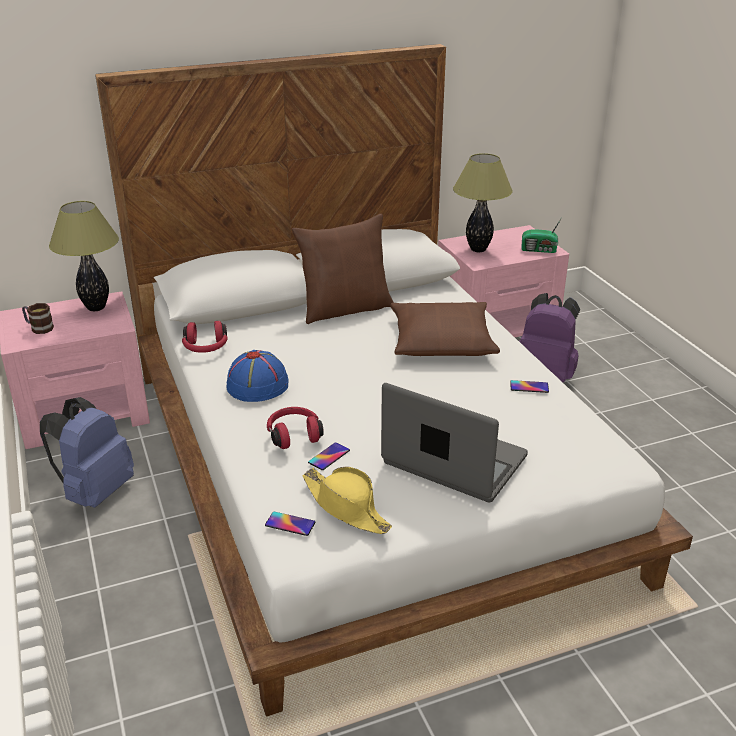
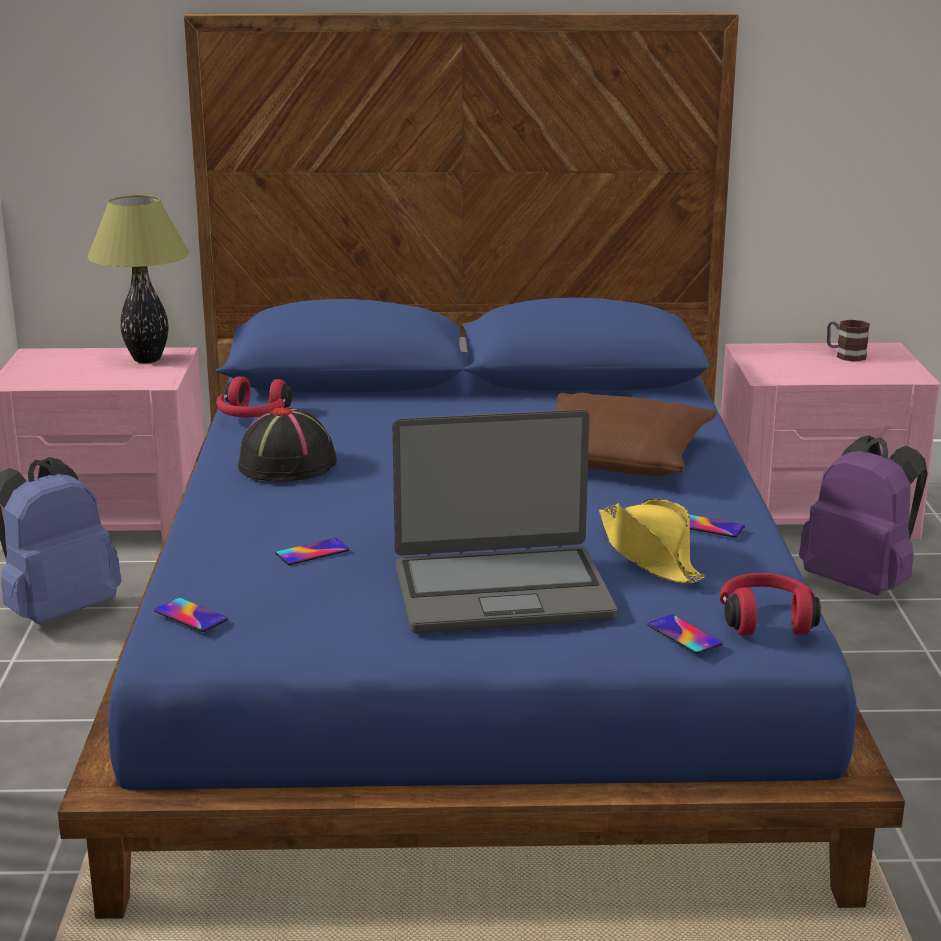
camera: 20 degrees right, 10 degrees down
mug [22,303,54,334] -> mug moved to [827,320,870,362]
white bed [95,44,693,716] -> blue bed [58,12,905,919]
blue hat [226,350,288,402] -> black hat [238,407,337,481]
red headphones [267,407,324,449] -> red headphones moved to [720,573,821,635]
brown pillow [292,214,394,324] -> none
yellow hat [302,467,392,534] -> yellow hat moved to [599,499,704,583]
laptop [381,383,528,502] -> laptop turned 120 degrees clockwise [392,409,617,633]
table lamp [453,153,513,252] -> none
radio [521,216,563,253] -> none
none -> phone [647,614,723,654]

